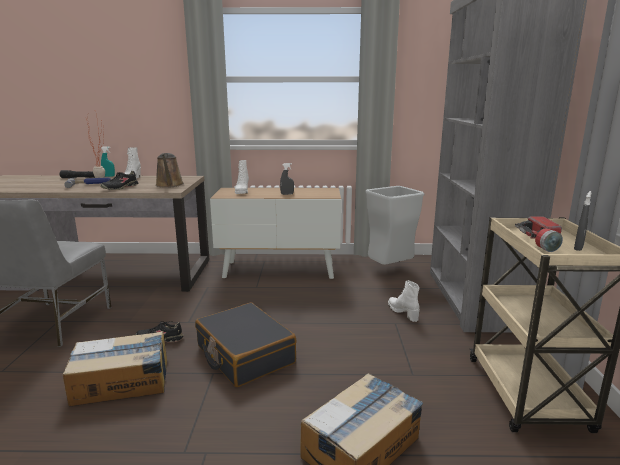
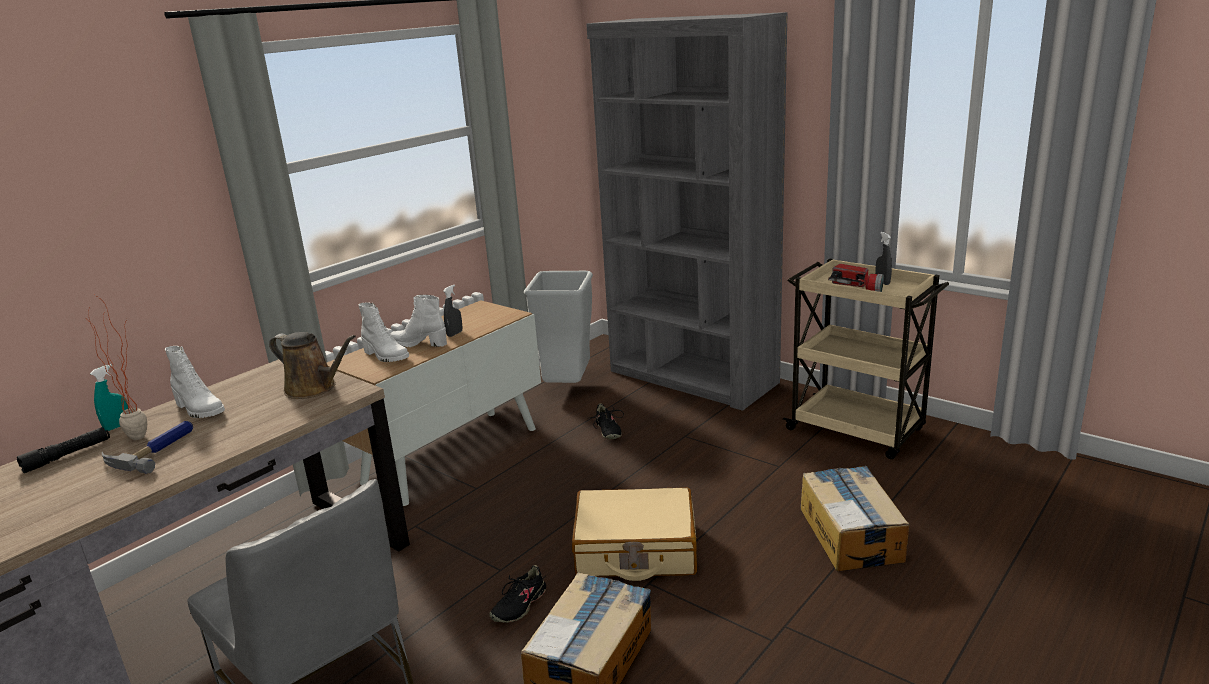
camera: 50 degrees left, 5 degrees up
black shoe [100,171,138,190] -> black shoe moved to [587,403,624,439]
black suitcase [195,303,297,387] -> beige suitcase [572,487,697,581]
white boot [388,280,420,322] -> white boot moved to [390,295,447,347]

